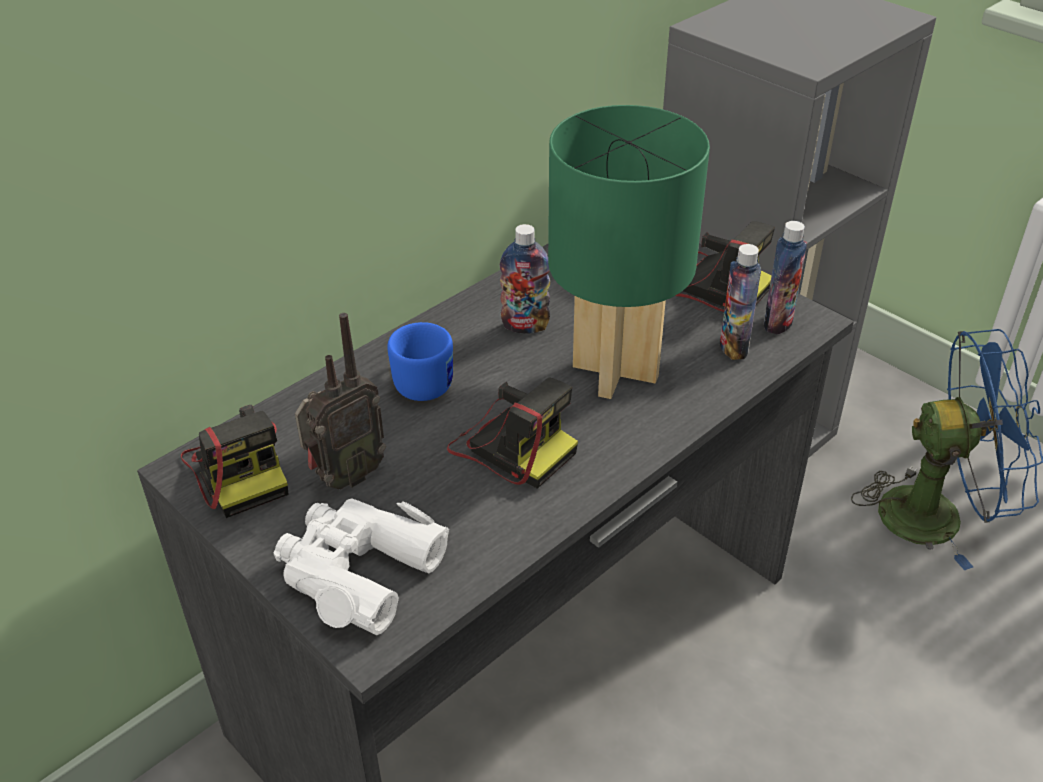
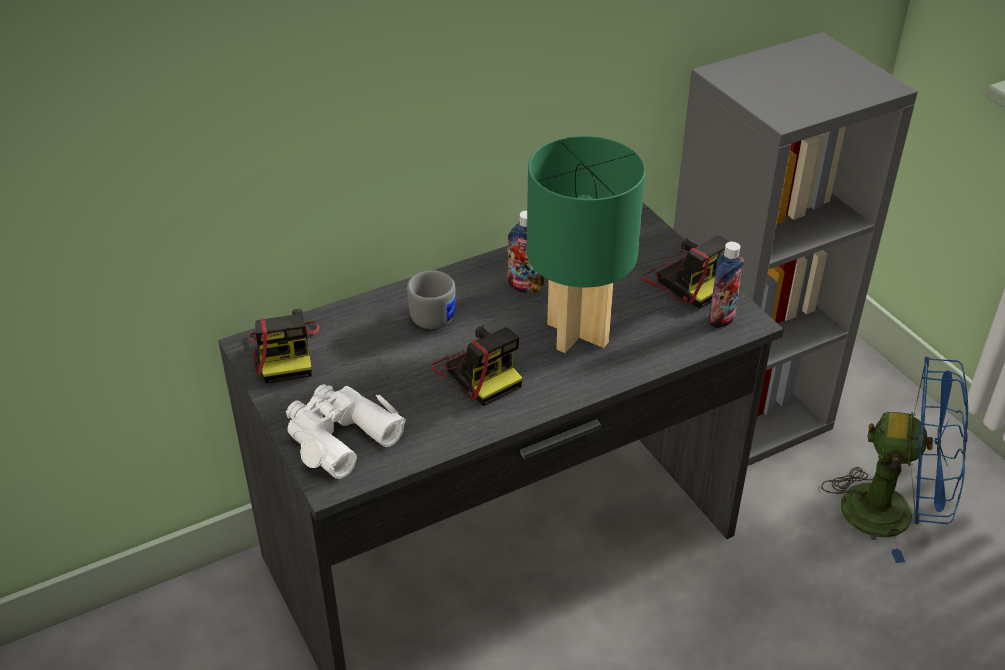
camera: 15 degrees right, 0 degrees up
radio [295,313,386,489] -> none
blue mug [387,322,453,401] -> grey mug [407,270,455,329]
bottle [720,244,761,360] -> none

